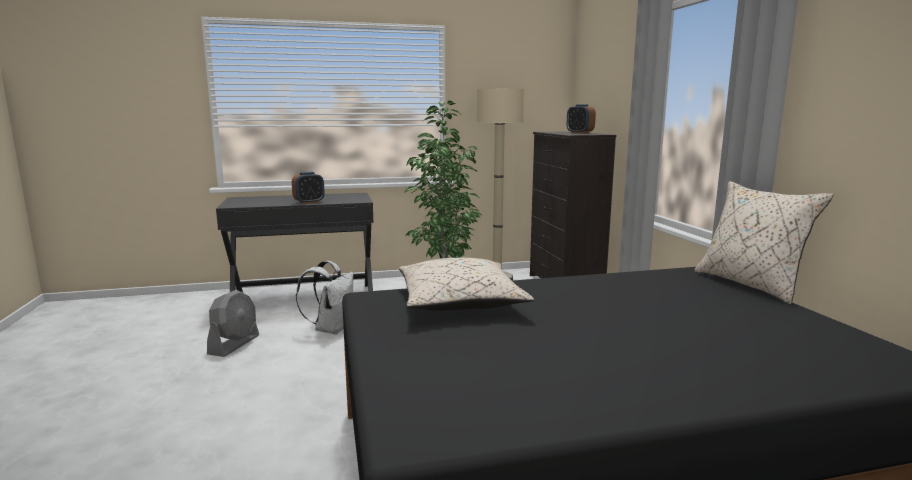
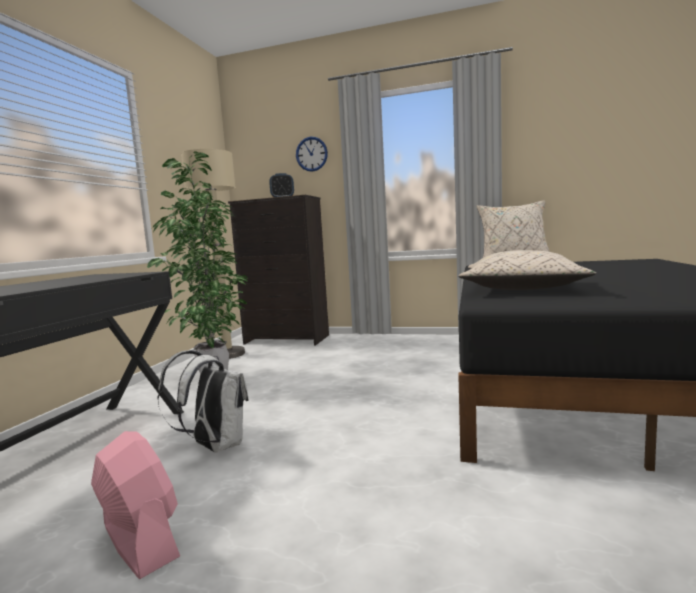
camera: 60 degrees left, 5 degrees down
grey fan [207,290,259,357] -> pink fan [91,431,180,579]
alarm clock [292,172,325,204] -> none
none -> wall clock [296,137,328,172]

